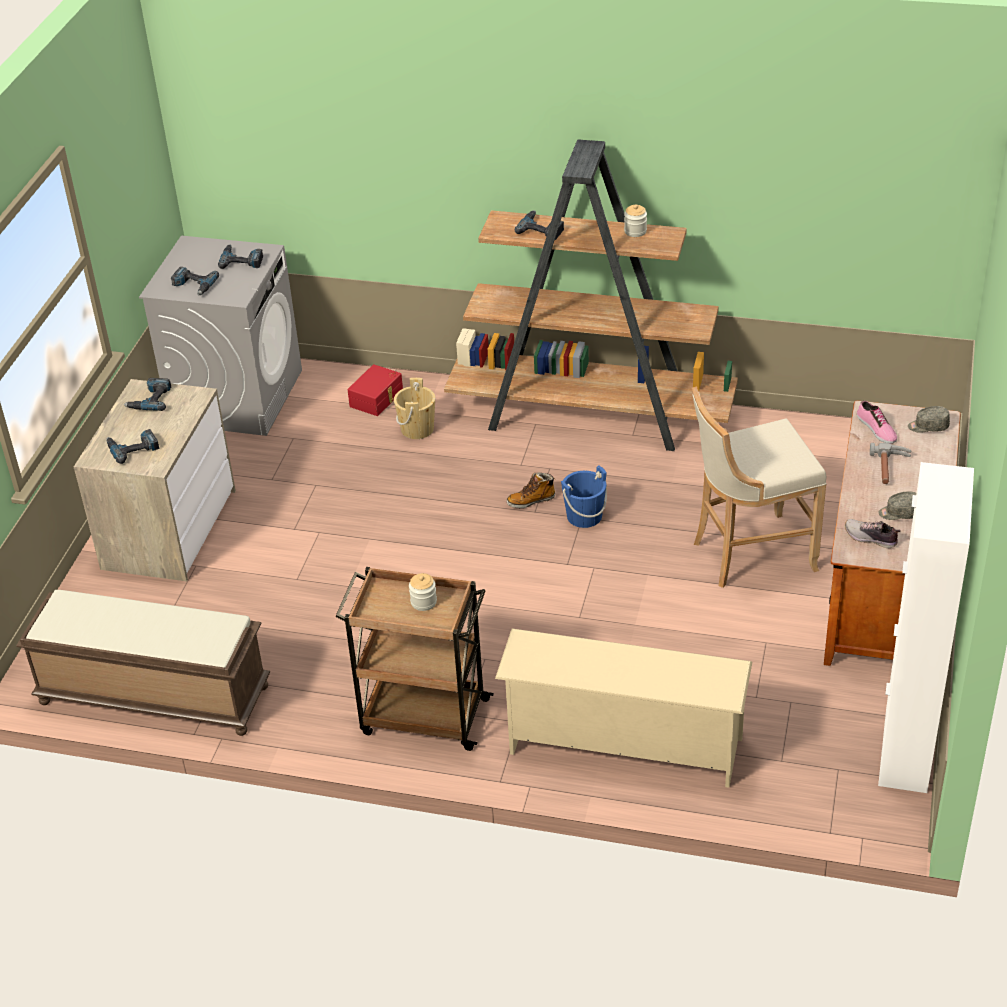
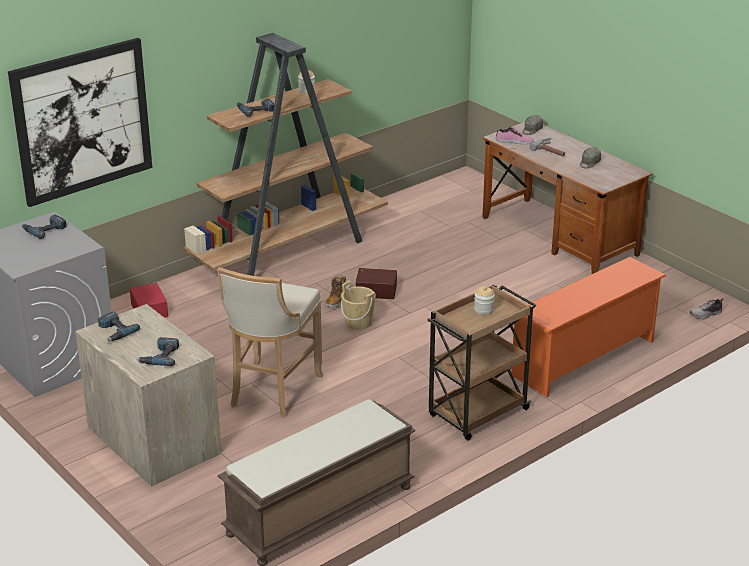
camera: 55 degrees left, 10 degrees down
power drill [171,267,219,295] -> none
beige bucket [394,378,435,439] -> beige bucket moved to [341,281,376,330]
beige shoe rack [495,629,752,787] -> orange shoe rack [511,257,666,397]
blue bucket [561,465,607,528] -> brown storage box [356,268,397,299]
beige stool [692,386,827,588] -> beige stool moved to [217,267,324,418]
shoe [845,519,901,548] -> shoe moved to [689,298,724,319]
white cabinet [878,462,974,793] -> none
none -> picture [8,38,152,207]

